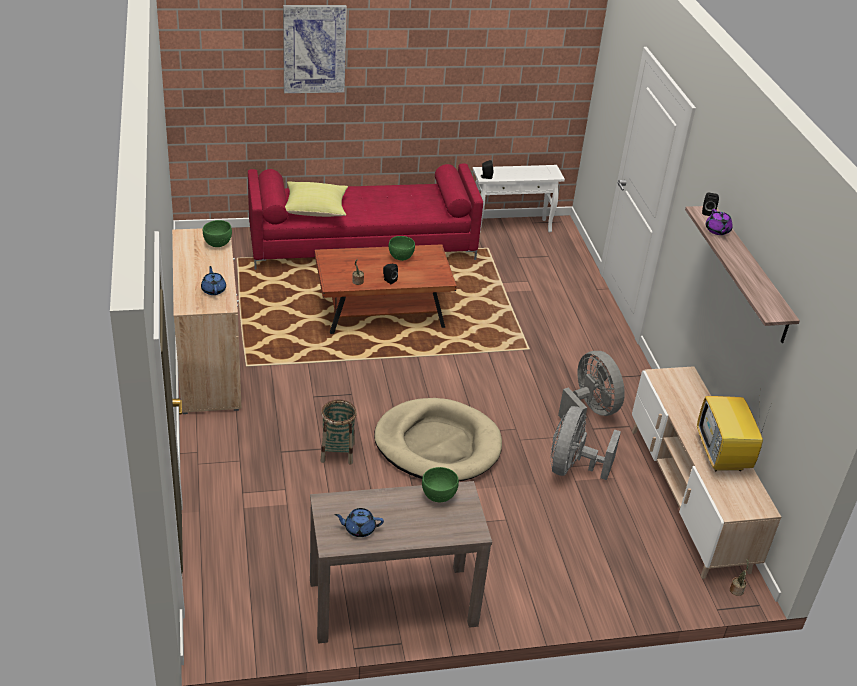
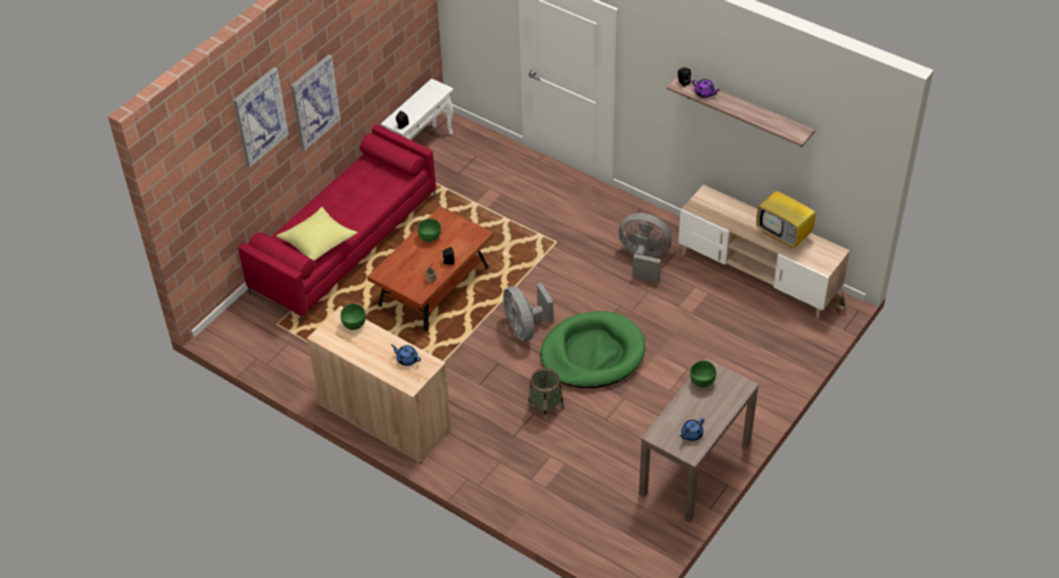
camera: 40 degrees left, 10 degrees up
beige dog bed [374,398,502,481] -> green dog bed [541,311,645,388]
grey fan [550,406,621,480] -> grey fan moved to [503,283,554,341]
none -> picture [291,54,341,151]

